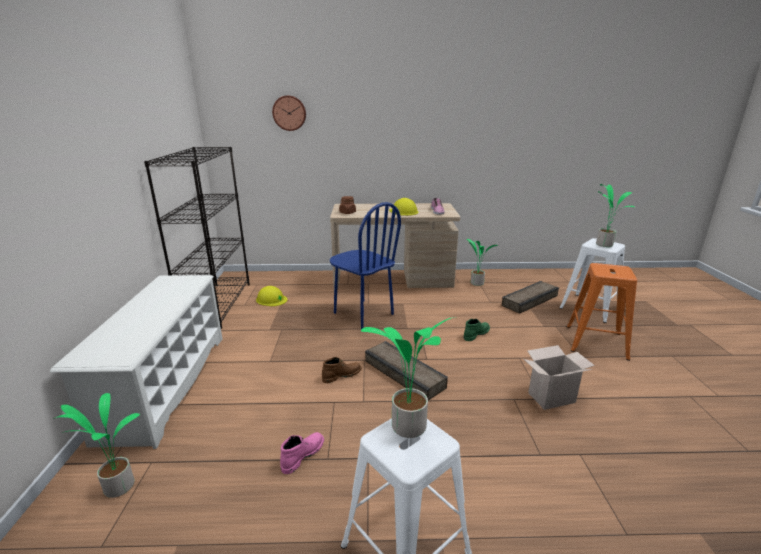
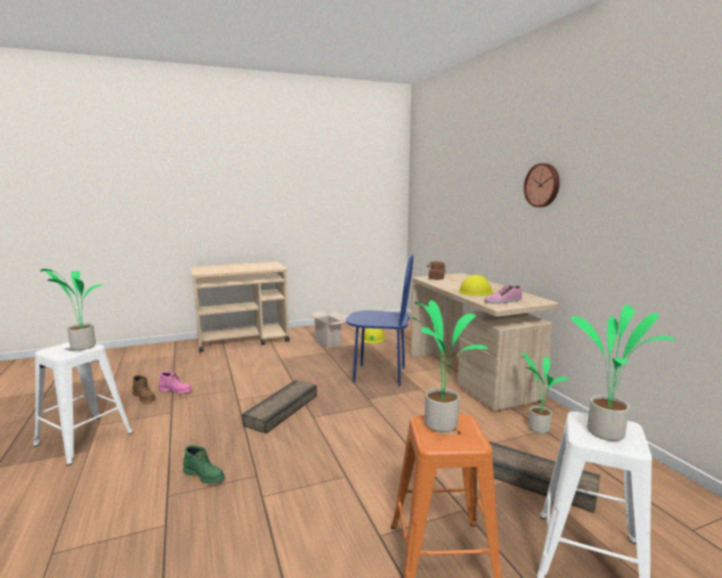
camera: 70 degrees right, 10 degrees down
white shoe rack [50,275,222,449] -> beige cart [191,262,290,352]
potted plant [53,393,140,498] -> potted plant moved to [412,300,488,432]
black bookcase [144,147,250,329] -> none
wall clock [272,96,306,131] -> wall clock moved to [524,163,560,207]
brown boot [322,357,362,383] -> brown boot moved to [132,375,156,402]
blue chair [330,202,401,329] -> blue chair turned 105 degrees counterclockwise [346,254,413,387]
green boot [464,319,490,341] -> green boot moved to [183,445,225,484]
cardboard box [524,345,595,410] -> cardboard box moved to [311,311,347,348]

